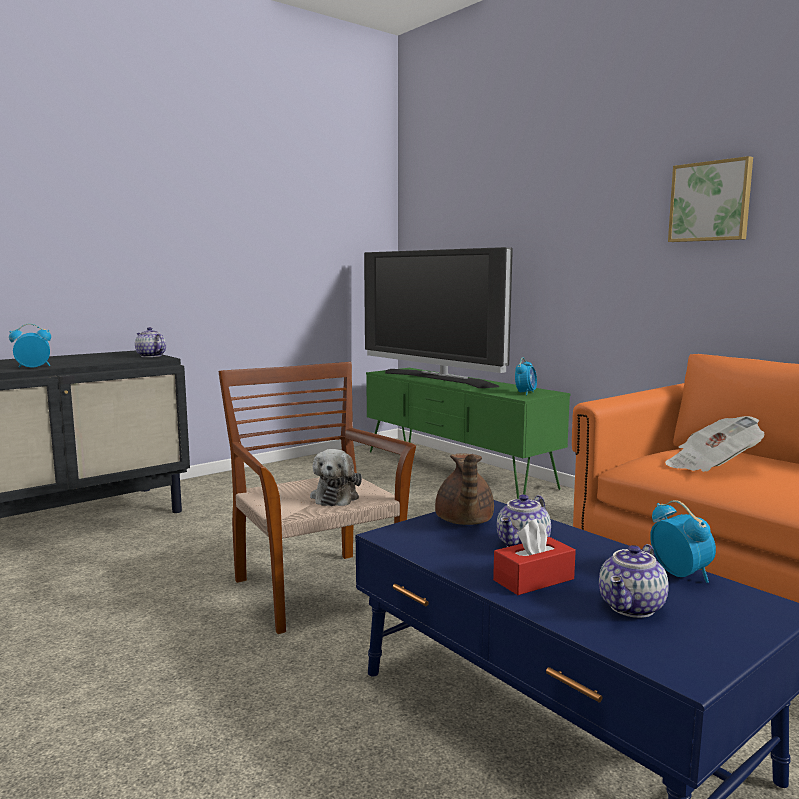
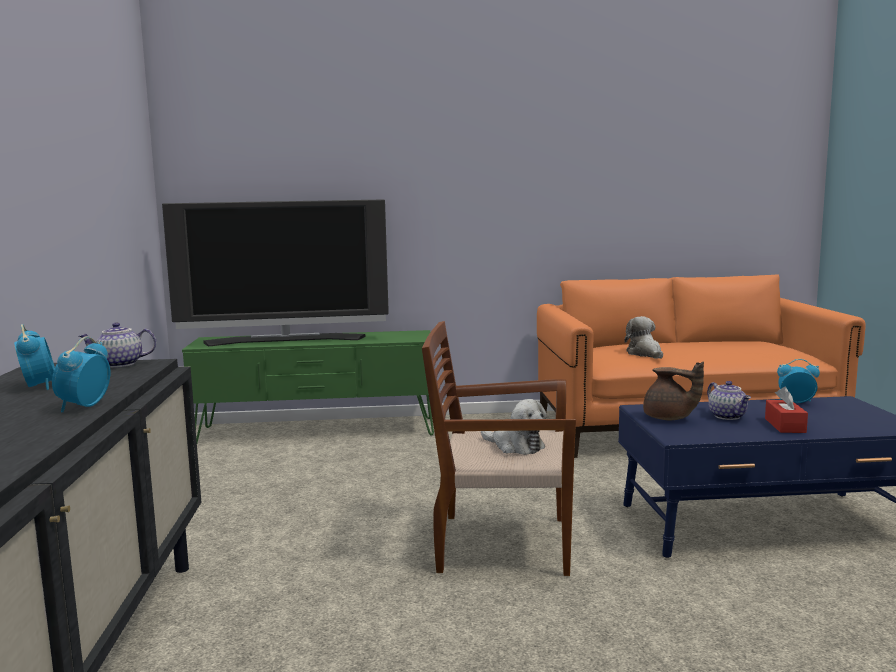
camera: 55 degrees left, 0 degrees up
alarm clock [515,357,537,395] -> alarm clock moved to [14,324,55,390]
teapot [599,544,669,618] -> none
newspaper [665,416,764,472] -> plush toy [624,316,663,359]
picture [668,156,753,242] -> none

